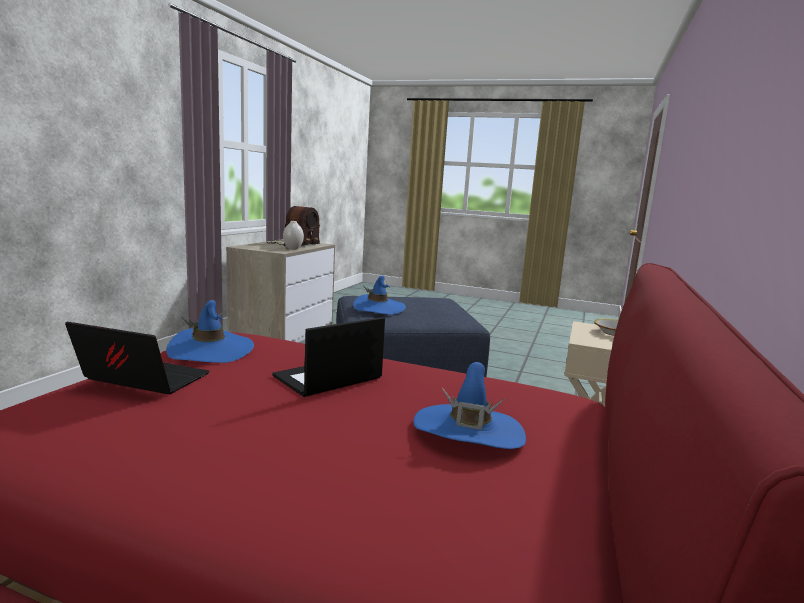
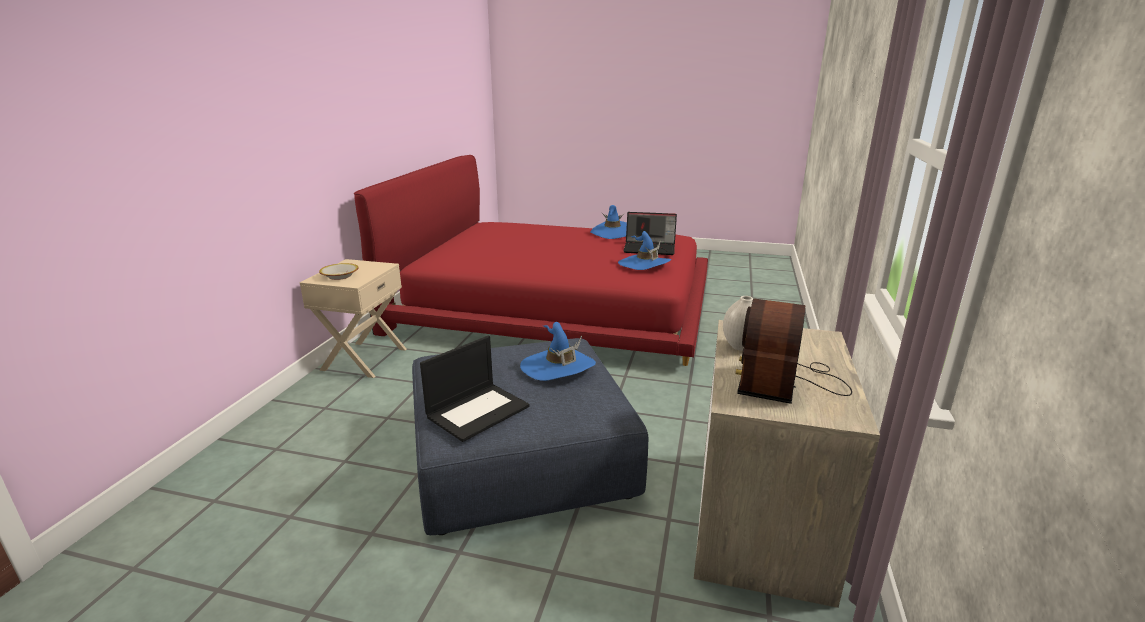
camera: 175 degrees right, 10 degrees up
laptop [272,317,385,397] -> laptop moved to [420,336,530,442]
blue hat [414,362,526,449] -> blue hat moved to [591,205,627,239]

